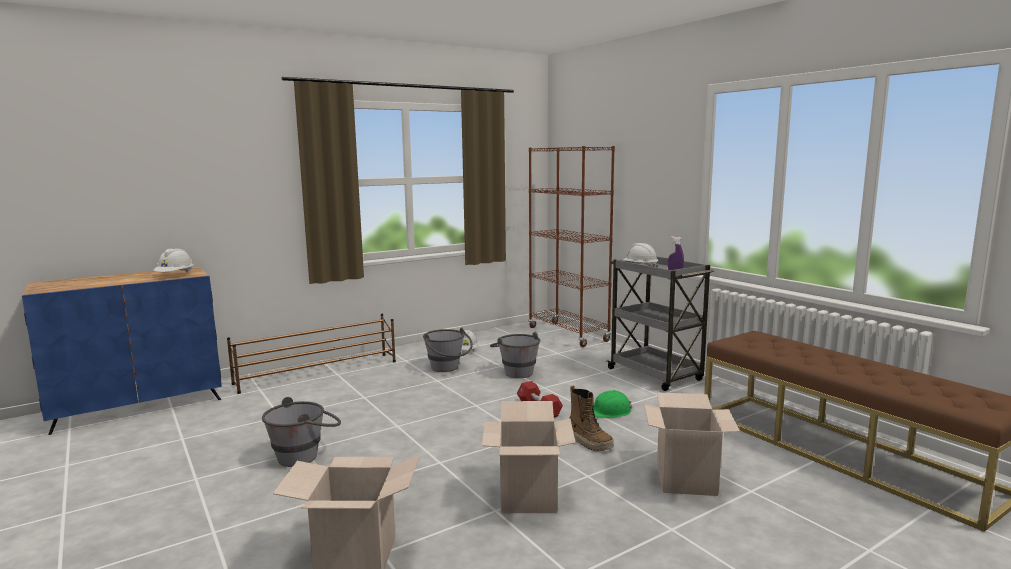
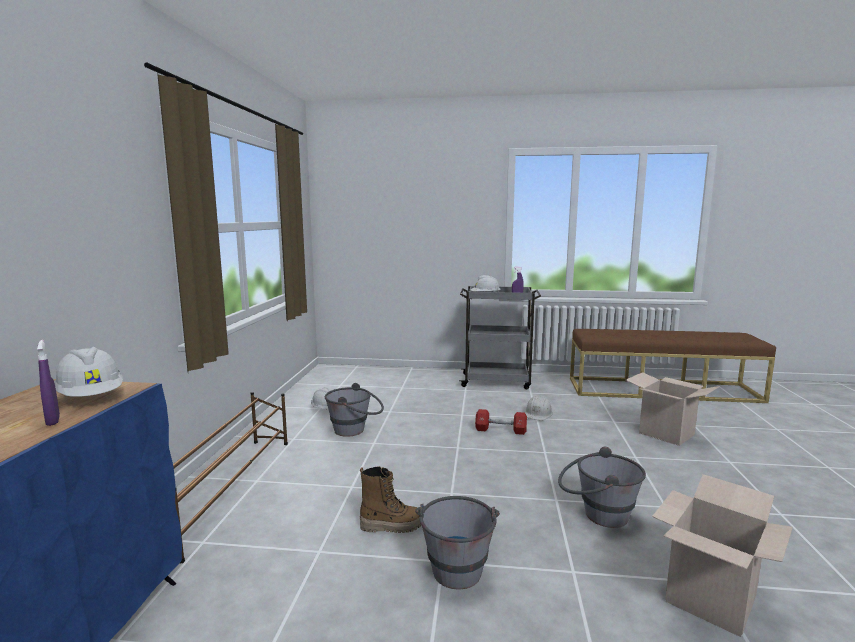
camera: 50 degrees left, 0 degrees up
cardboard box [482,401,576,513] -> none
grey bucket [490,331,540,378] -> grey bucket moved to [558,447,646,528]
brown bookcase [528,146,615,347] -> none
boot [569,385,614,452] -> boot moved to [360,466,421,533]
green hard hat [594,390,632,418] -> white hard hat [525,395,553,421]
none -> purple spray bottle [37,340,60,426]

